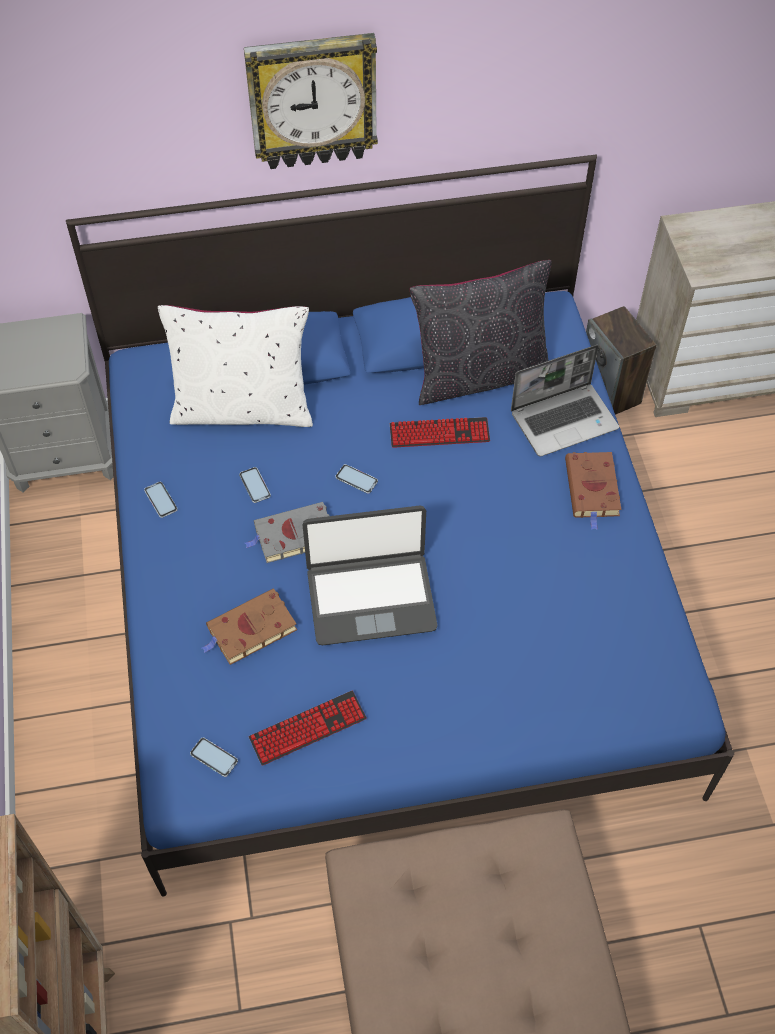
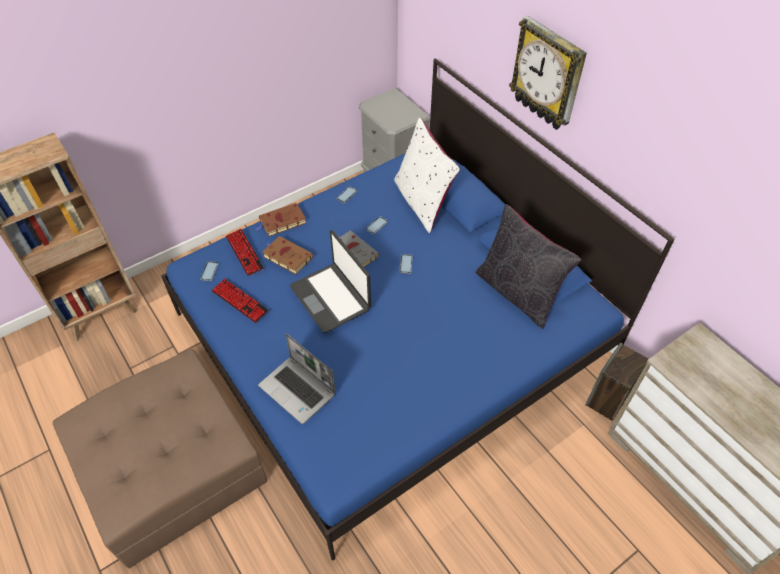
camera: 65 degrees right, 5 degrees down
keyboard [390,417,490,448] -> keyboard moved to [226,229,264,276]
laptop [511,345,619,457] -> laptop moved to [258,333,336,424]
brown book [565,452,622,530] -> brown book moved to [255,203,306,236]

